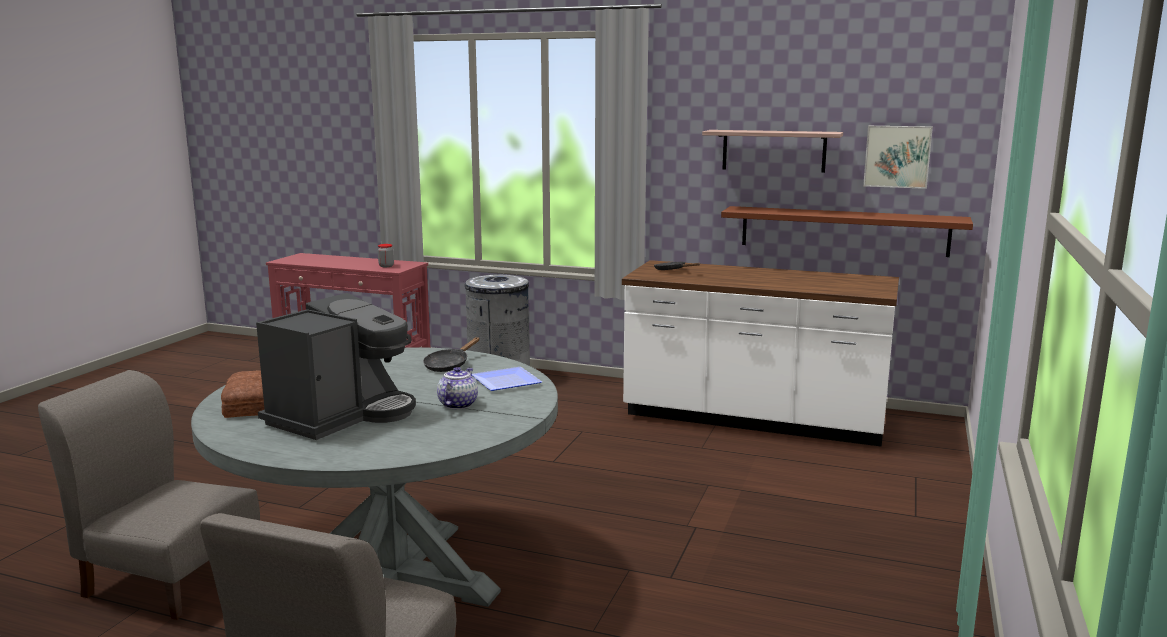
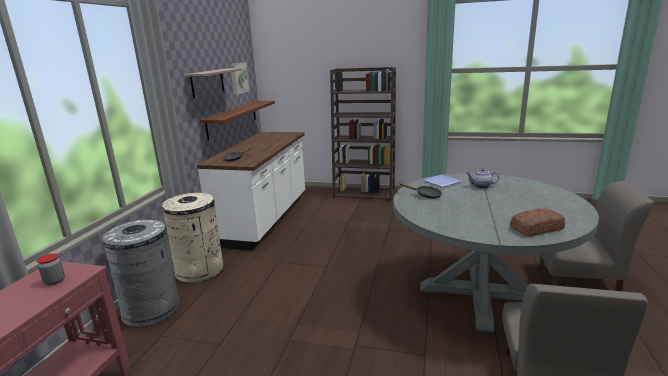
camera: 95 degrees left, 5 degrees up
coffee machine [256,293,416,440] -> none
none -> beige trash can [161,193,223,283]
none -> brown bookcase [330,67,396,201]

